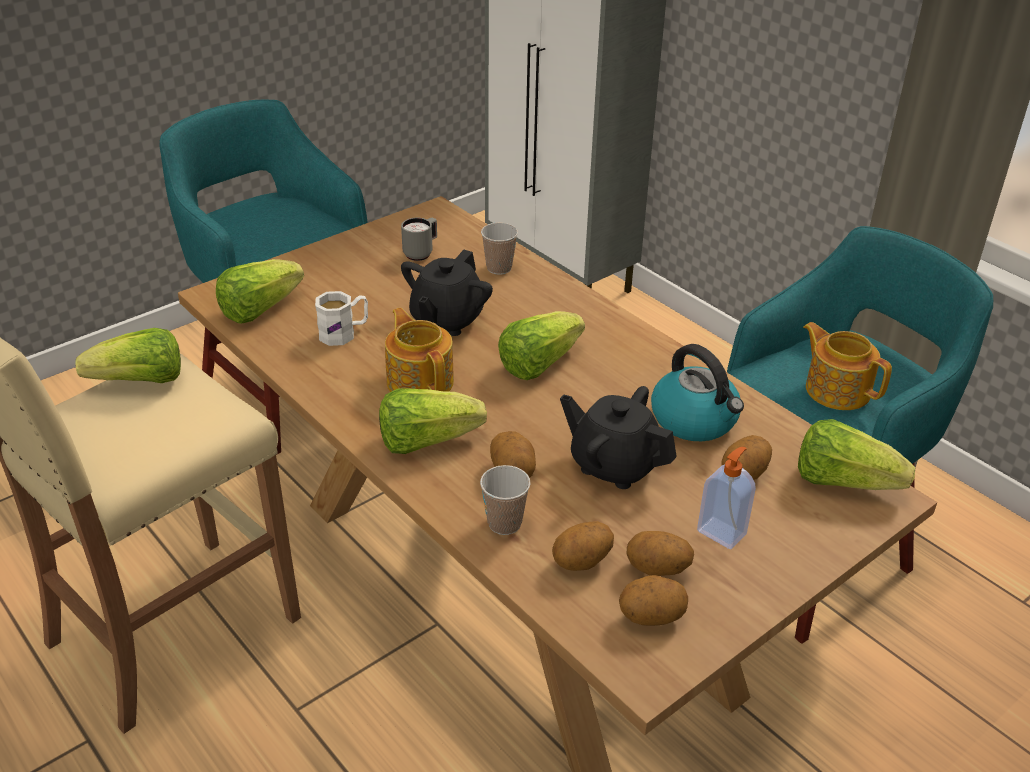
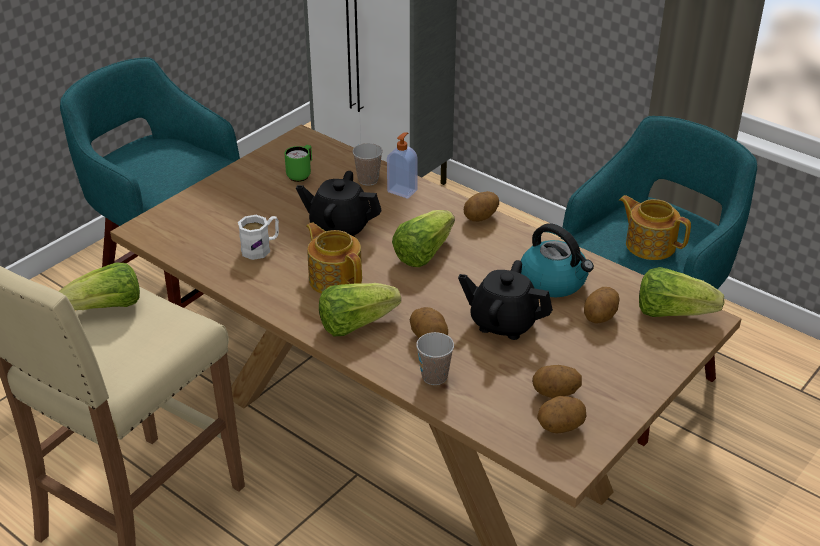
camera: 10 degrees left, 0 degrees up
lettuce [216,259,304,324] -> none
grey mug [401,218,437,261] -> green mug [284,145,312,182]
black teapot [401,250,493,336] -> black teapot turned 90 degrees clockwise [296,171,382,237]
potato [552,521,614,571] -> potato moved to [464,191,499,222]
soap dispenser [697,447,756,549] -> soap dispenser moved to [387,132,418,199]

